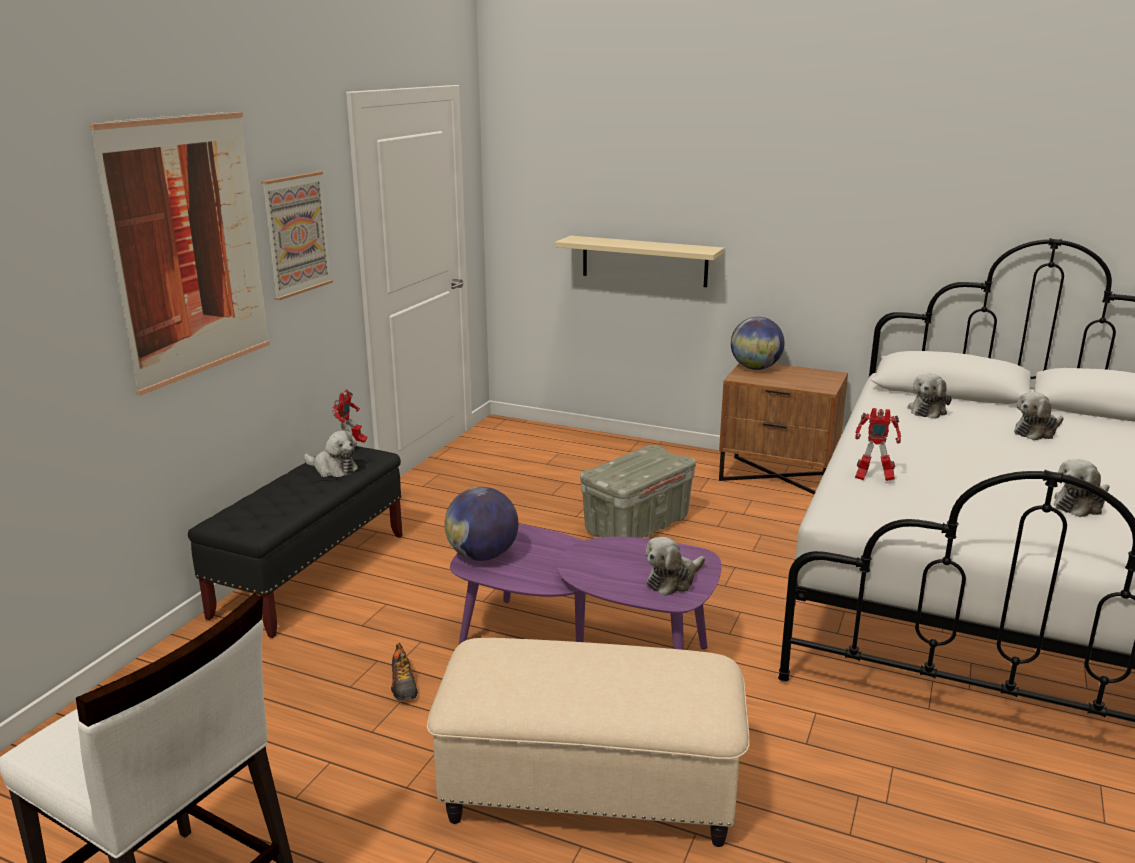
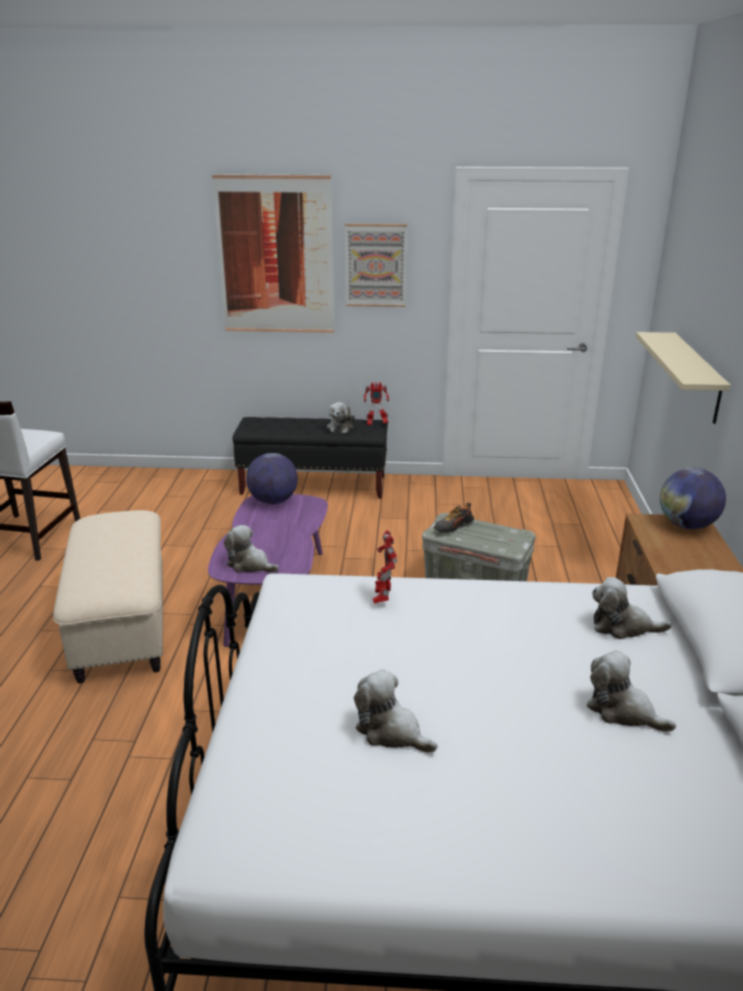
camera: 70 degrees right, 5 degrees up
shoe [391,643,418,701] -> shoe moved to [434,503,474,533]

